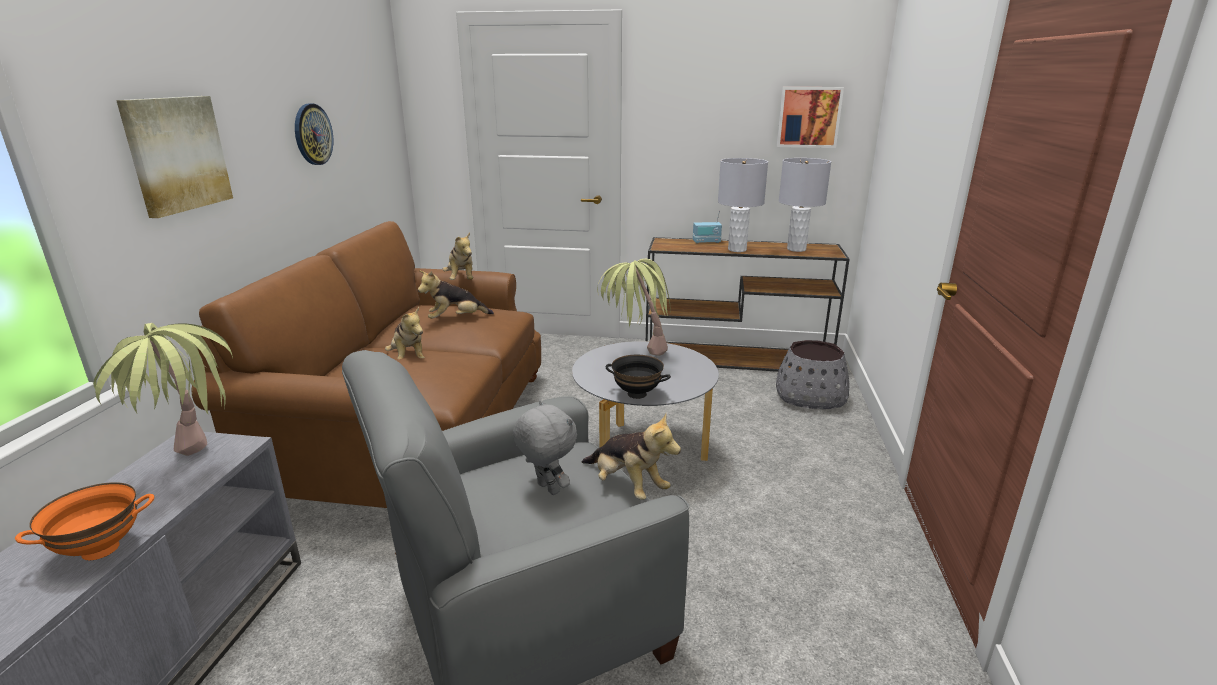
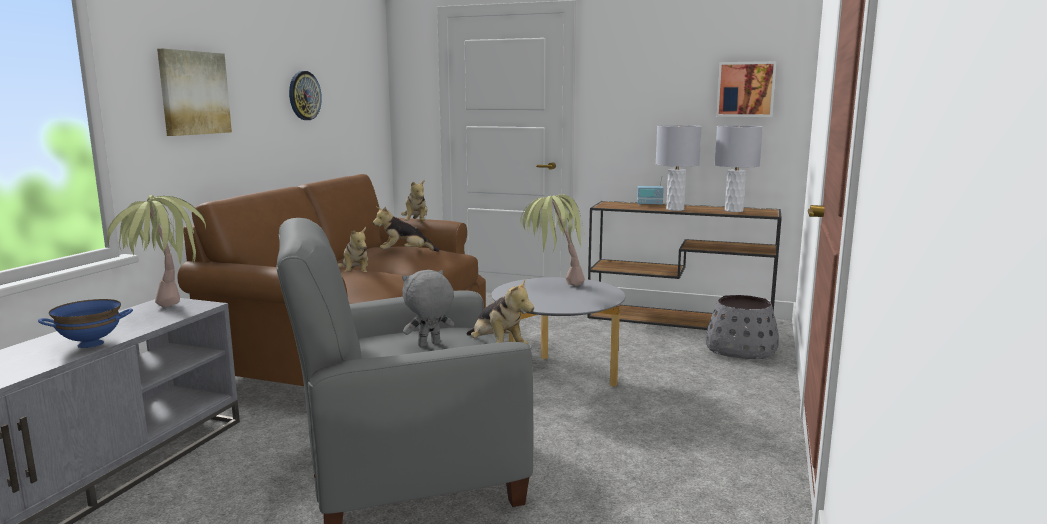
camera: 10 degrees right, 10 degrees down
orange bowl [15,482,154,560] -> blue bowl [38,299,133,348]
grey plush toy [513,400,577,495] -> grey plush toy turned 90 degrees counterclockwise [402,270,454,347]
black bowl [606,355,671,399] -> none

